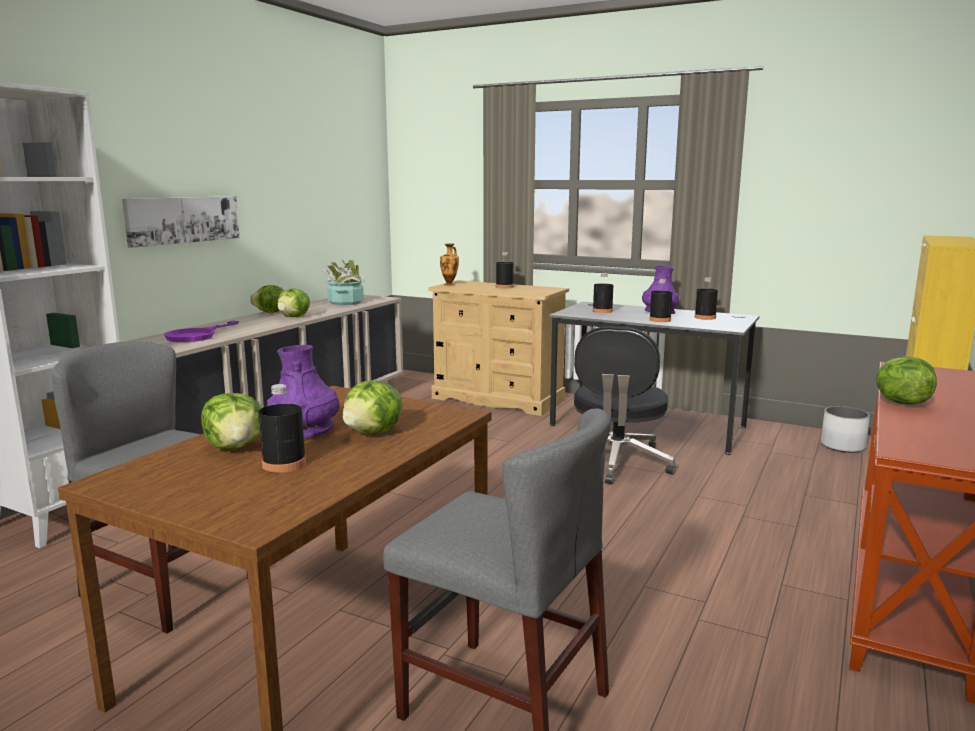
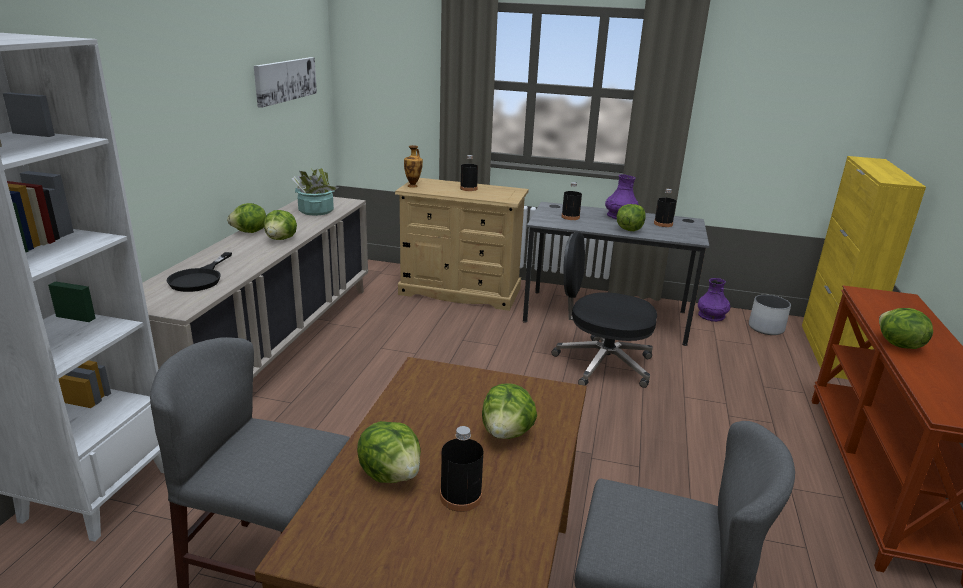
camera: 15 degrees left, 10 degrees up
picture [122,196,240,248] -> picture moved to [254,57,317,108]
purple frying pan [164,321,239,342] -> black frying pan [167,252,232,292]
purple vase [267,345,340,439] -> purple vase moved to [698,278,730,322]
black office chair [574,326,676,485] -> black office chair turned 105 degrees clockwise [551,232,657,388]
black bottle [649,279,672,322] -> lettuce [616,204,646,231]

